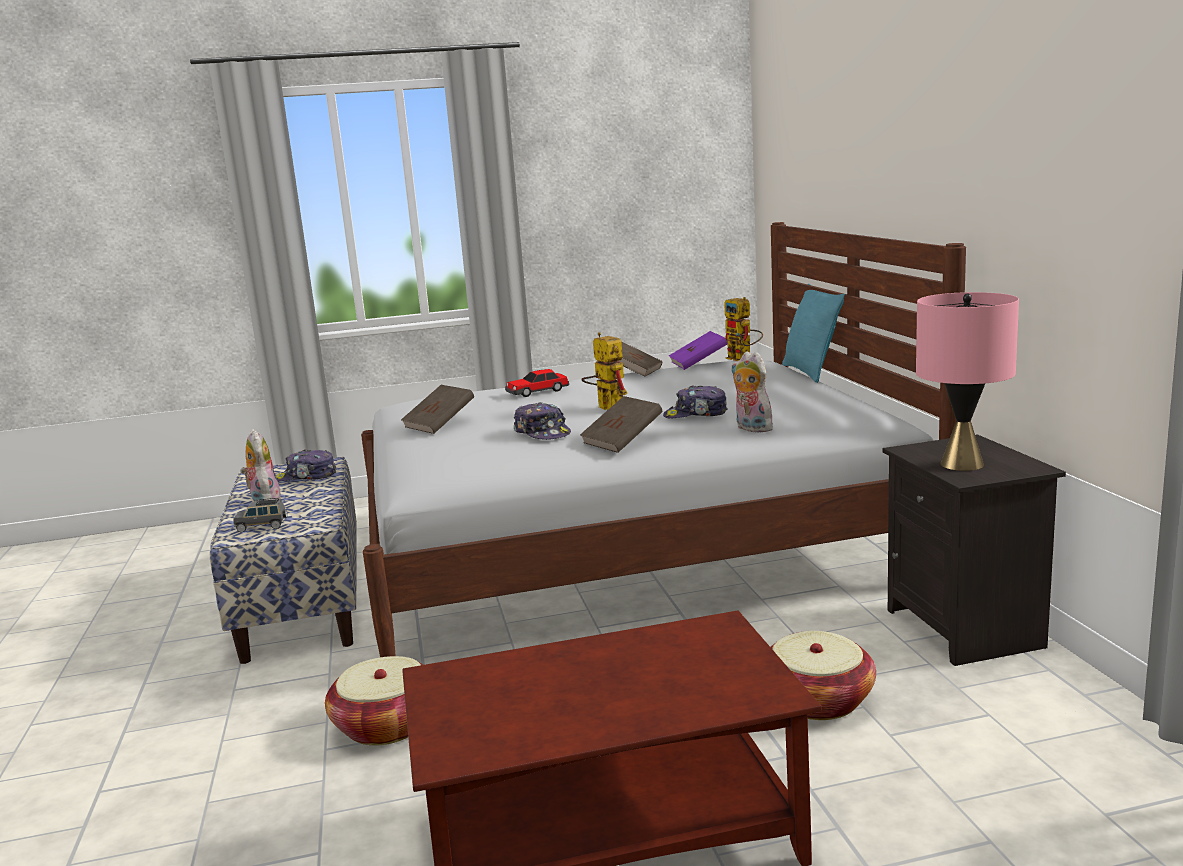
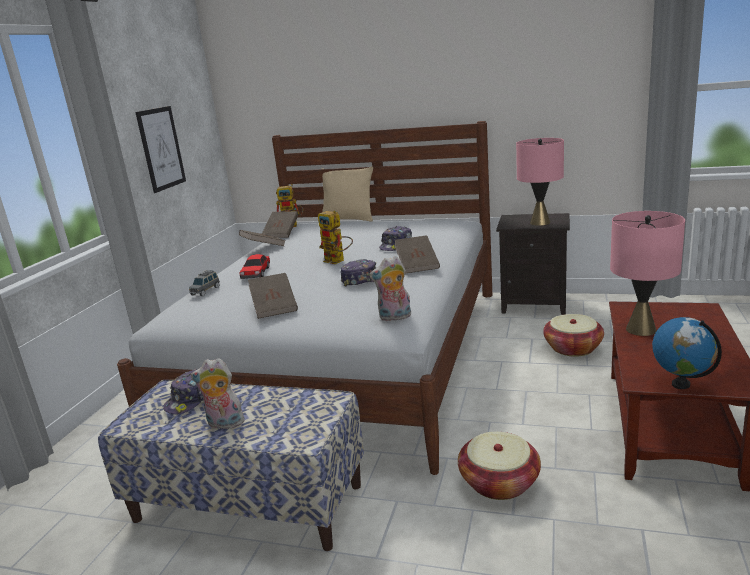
camera: 60 degrees left, 5 degrees up
grey toy car [233,498,287,532] -> grey toy car moved to [189,270,220,296]
toy robot [581,332,628,410] -> toy robot turned 135 degrees counterclockwise [318,211,353,264]
purple book [669,331,728,370] -> brown book [262,211,298,238]
plush toy [731,351,776,432] -> plush toy moved to [369,256,411,322]
turquoise pillow [782,284,845,383] -> beige pillow [322,166,373,222]
none -> picture [135,106,186,193]
none -> pink table lamp [610,211,685,336]
none -> globe [652,317,722,389]

